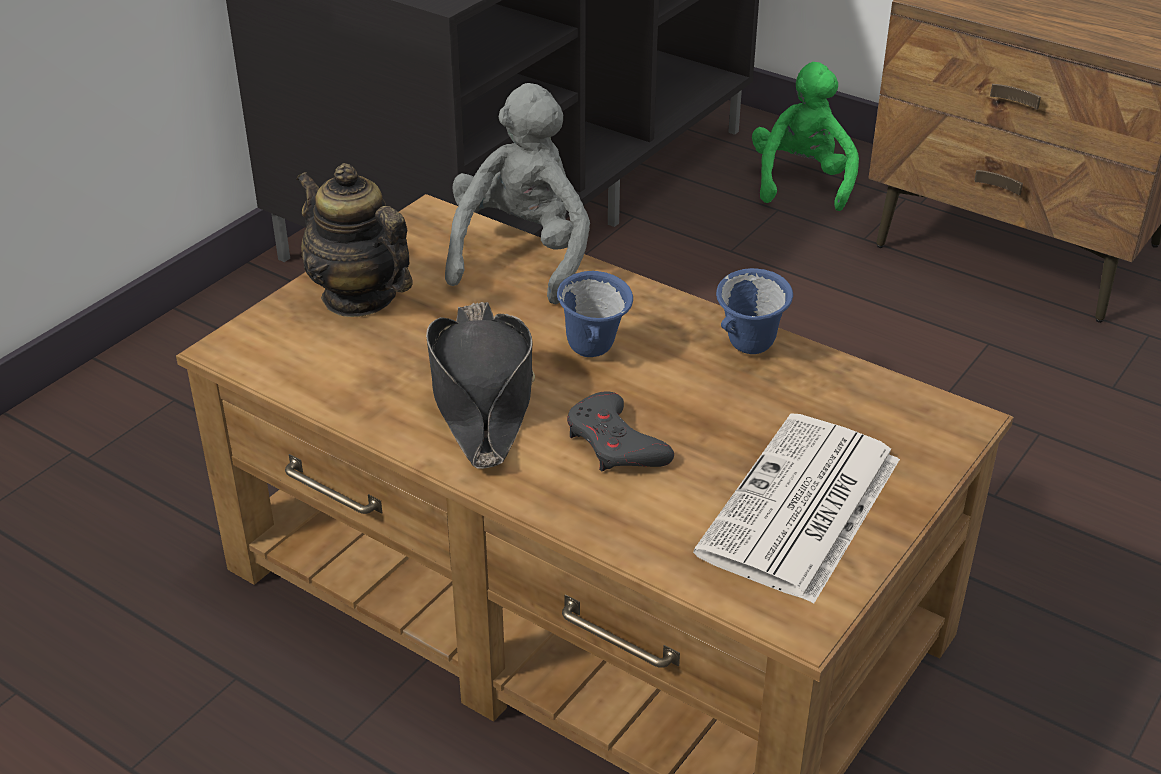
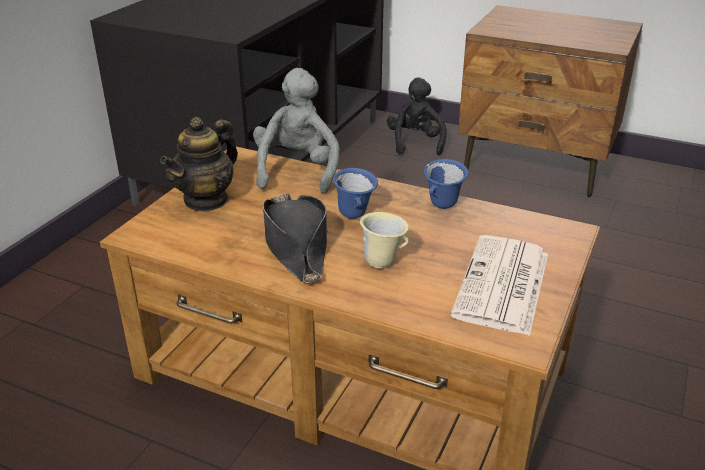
camera: 10 degrees left, 5 degrees down
teapot [296,163,413,317] -> teapot turned 90 degrees counterclockwise [160,117,238,212]
grey game controller [567,391,674,471] -> beige mug [360,212,409,268]
green plush toy [752,62,859,211] -> black plush toy [387,78,447,156]

